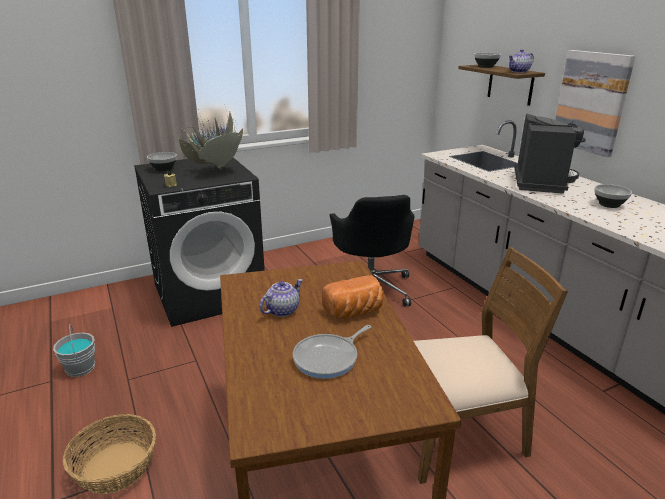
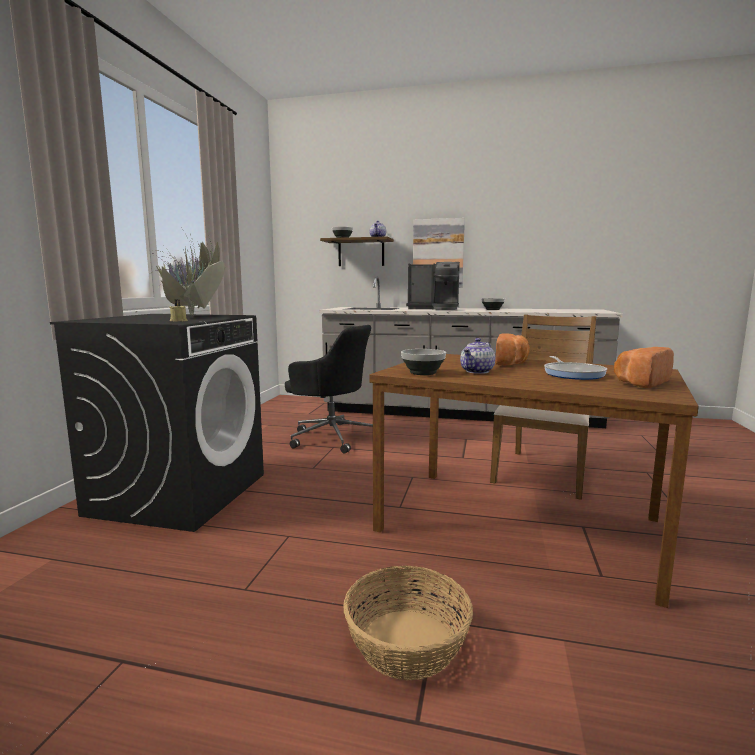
camera: 50 degrees left, 15 degrees down
grey bucket [53,324,95,377] -> none
bowl [147,152,177,171] -> bowl moved to [401,349,446,375]
teapot [259,279,303,317] -> teapot turned 135 degrees counterclockwise [460,338,495,374]
coffee machine [515,114,585,194] -> coffee machine turned 135 degrees clockwise [406,262,460,310]
none -> bread [614,347,674,388]

